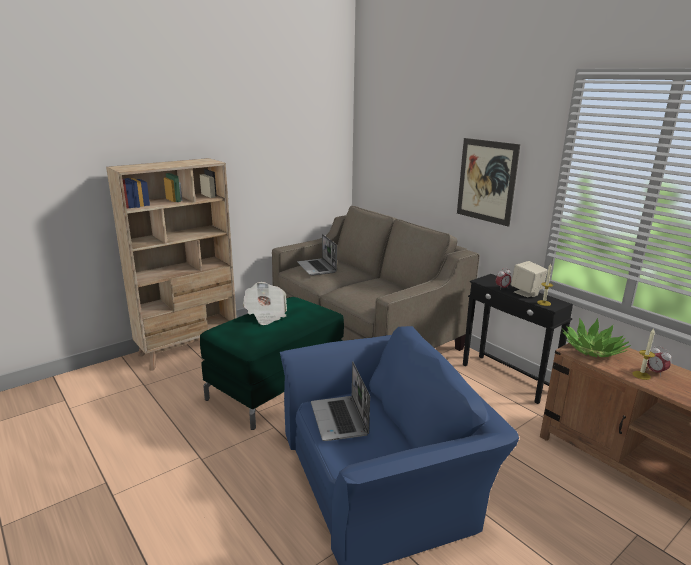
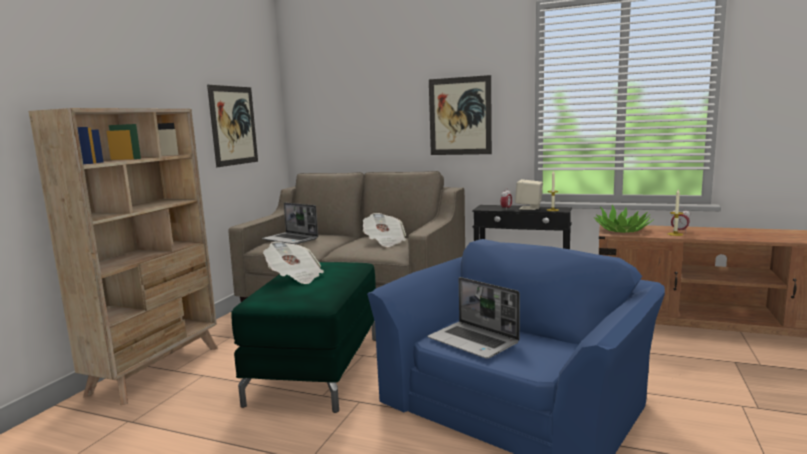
camera: 30 degrees left, 10 degrees down
none -> picture [207,85,258,167]
none -> newspaper [363,213,406,247]

